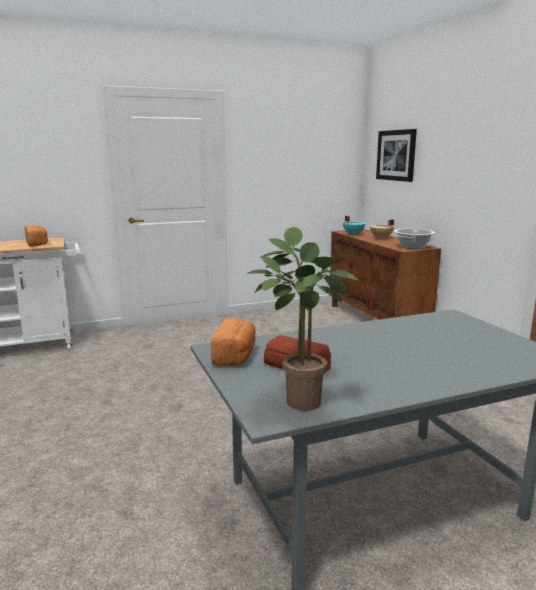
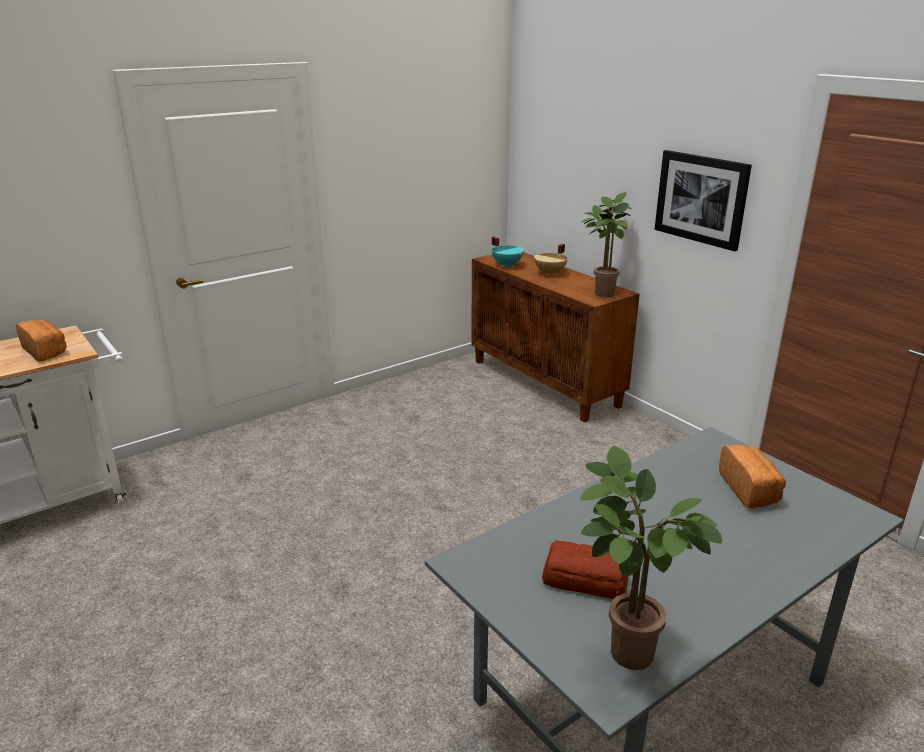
camera: 15 degrees left, 10 degrees up
bread [211,318,256,366] -> bread moved to [719,445,786,509]
picture [376,129,417,182] -> picture moved to [654,150,752,252]
cooking pot [394,229,435,249] -> potted plant [581,192,633,298]

